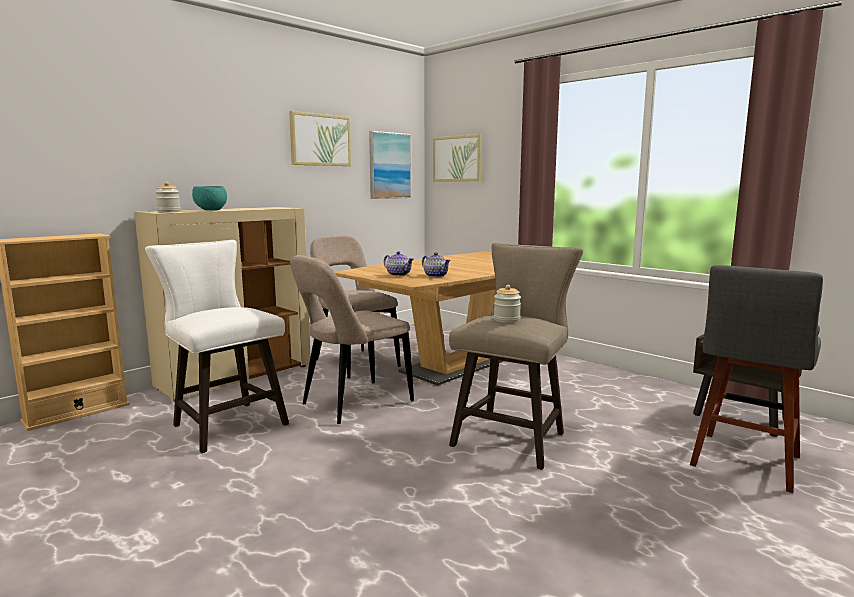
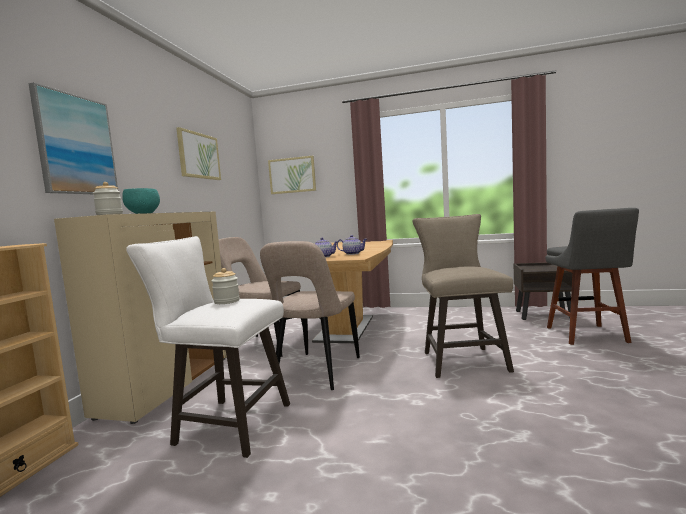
camera: 30 degrees left, 5 degrees down
picture [369,131,411,199] -> picture moved to [28,82,118,194]
jar [494,285,521,323] -> jar moved to [212,268,240,304]

